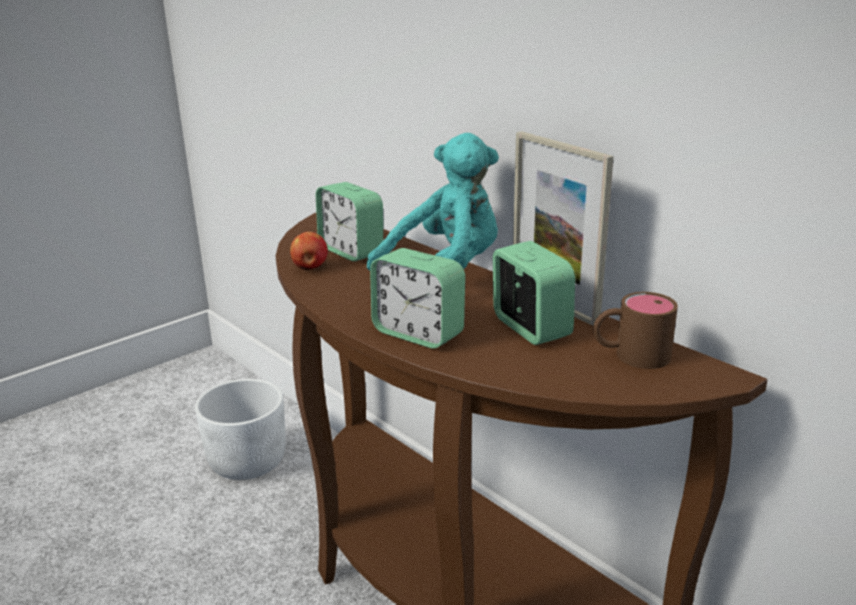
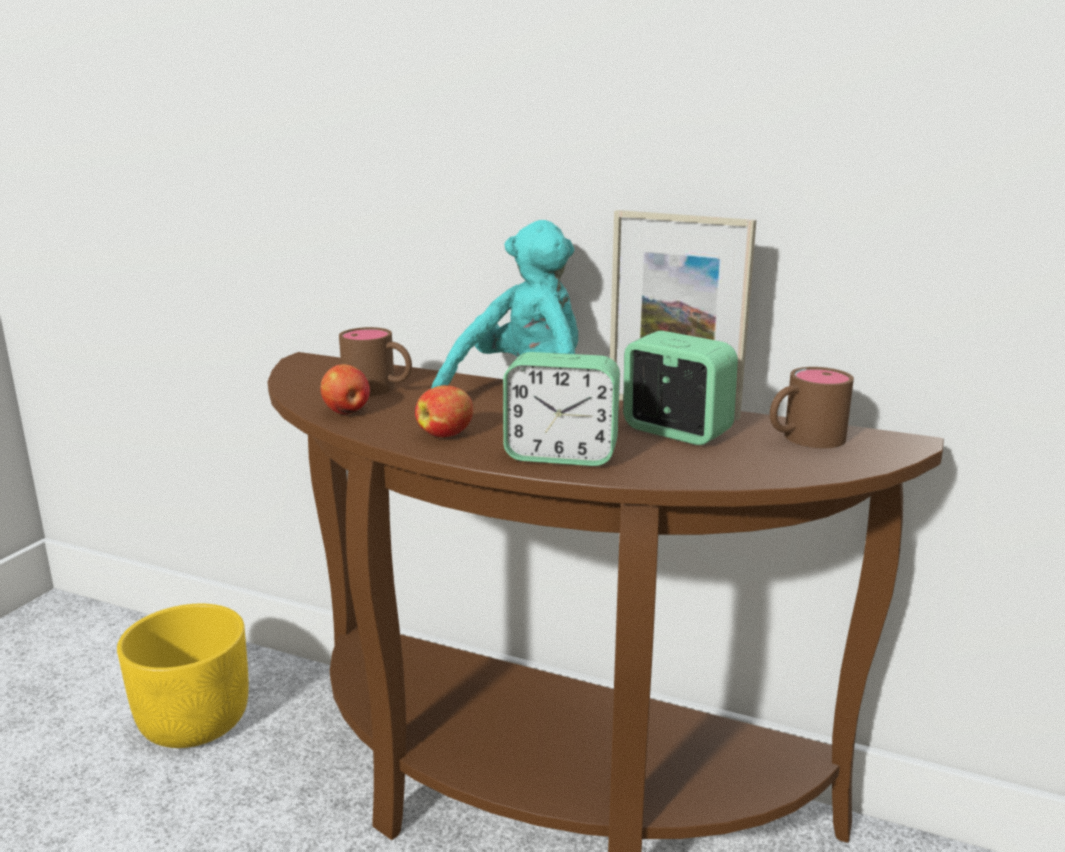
camera: 25 degrees left, 5 degrees down
white planter [195,379,286,480] -> yellow planter [117,604,248,748]
alarm clock [316,182,383,261] -> brown mug [339,327,412,396]
none -> apple [415,385,473,437]

